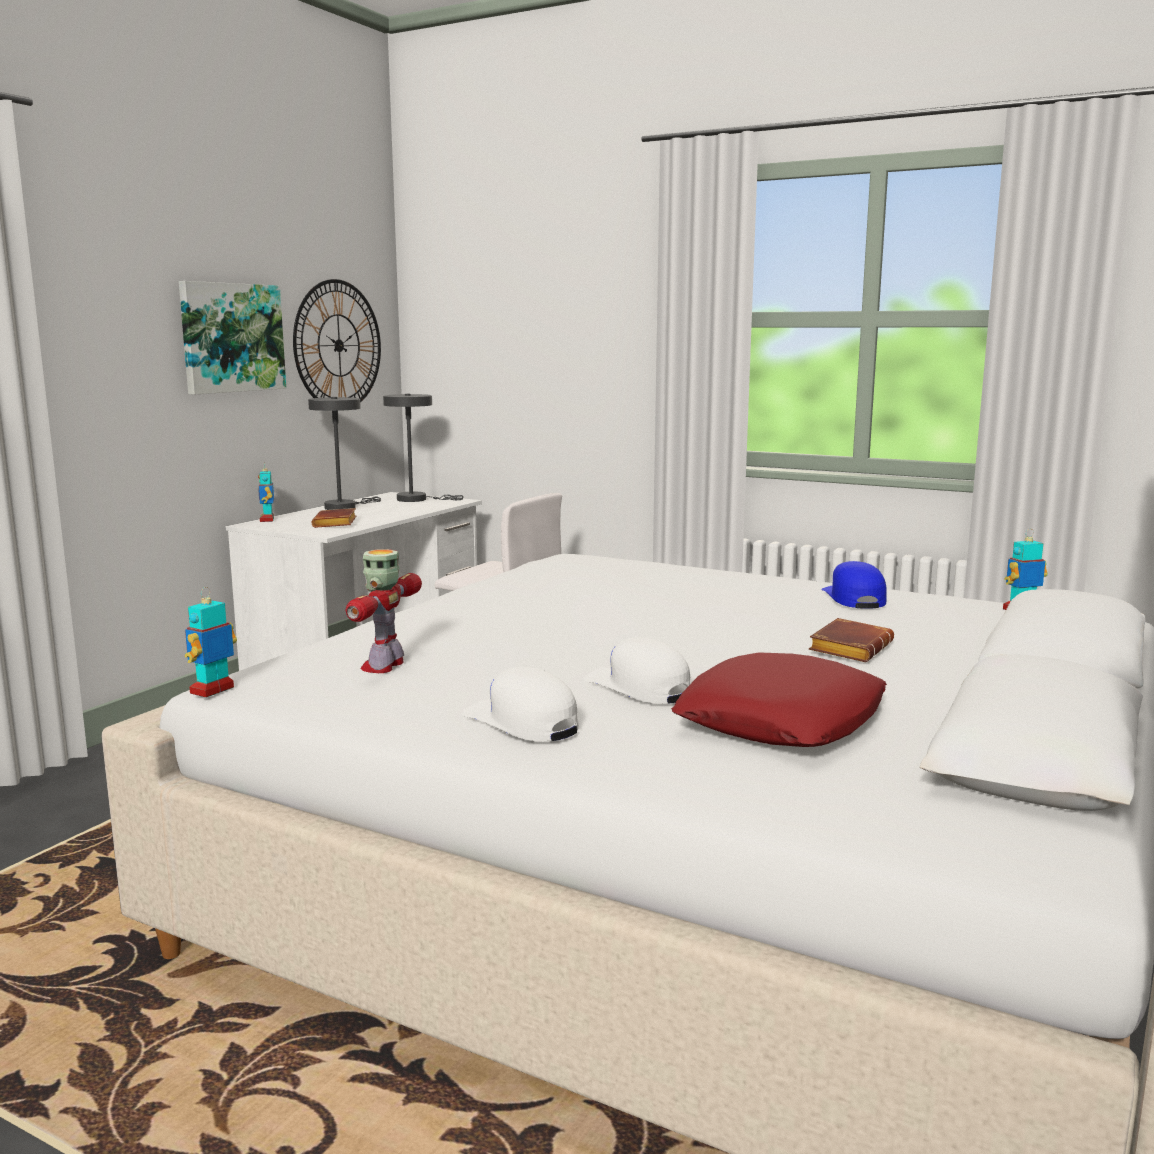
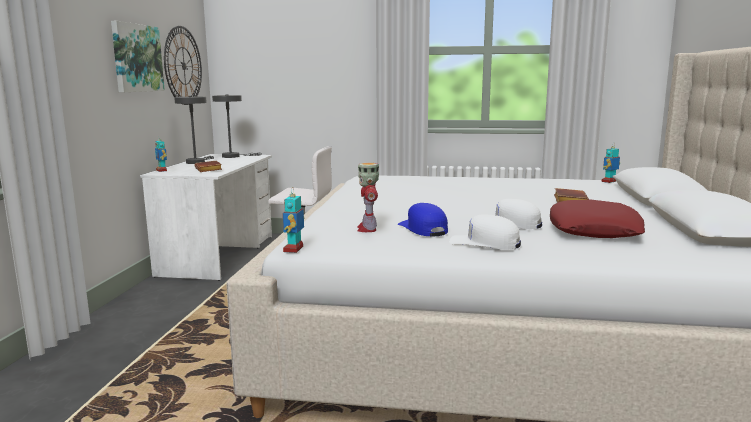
camera: 20 degrees left, 0 degrees up
blue cap [821,561,887,609] -> blue cap moved to [398,203,448,237]

